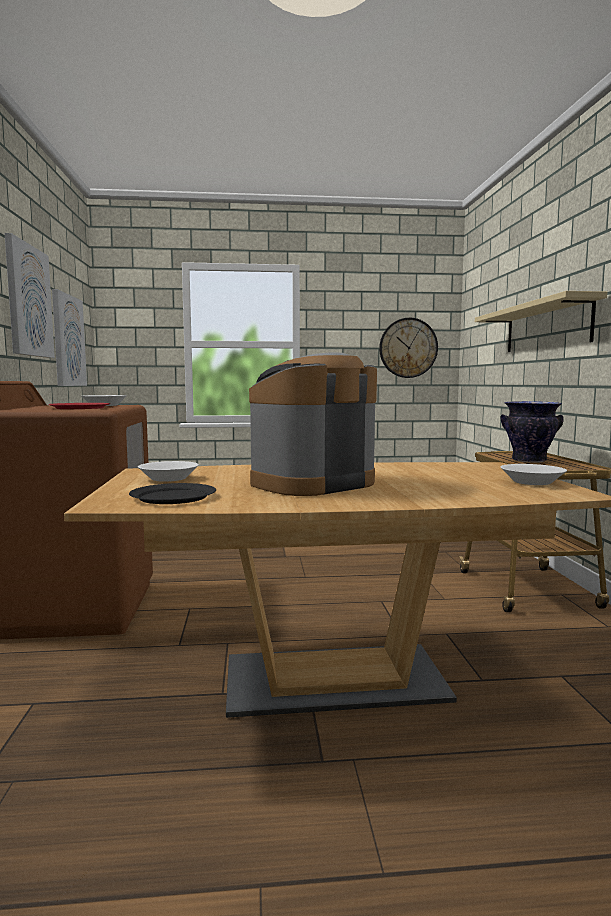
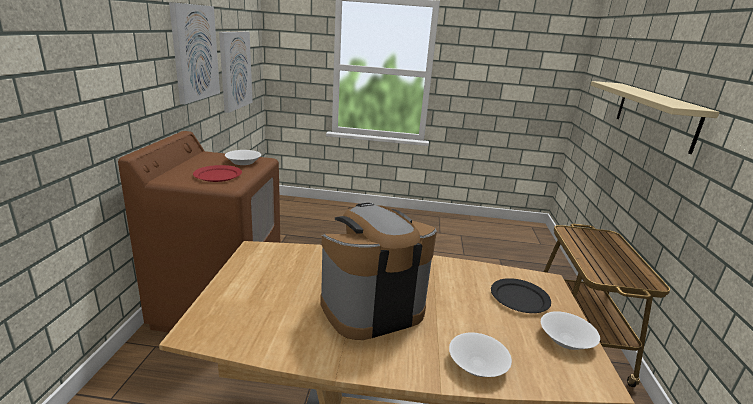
camera: 10 degrees right, 15 degrees up
black plate [129,483,216,504] -> black plate moved to [491,278,551,313]
white bowl [138,461,199,482] -> white bowl moved to [449,333,512,377]
wall clock [379,318,438,378] -> none
vase [500,401,564,463] -> none

